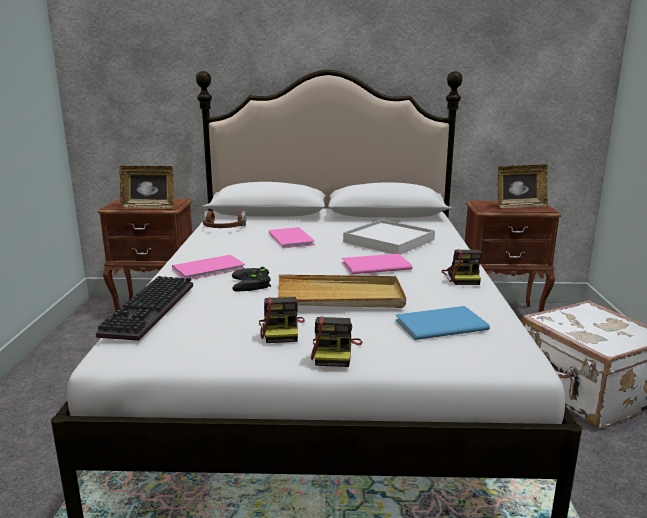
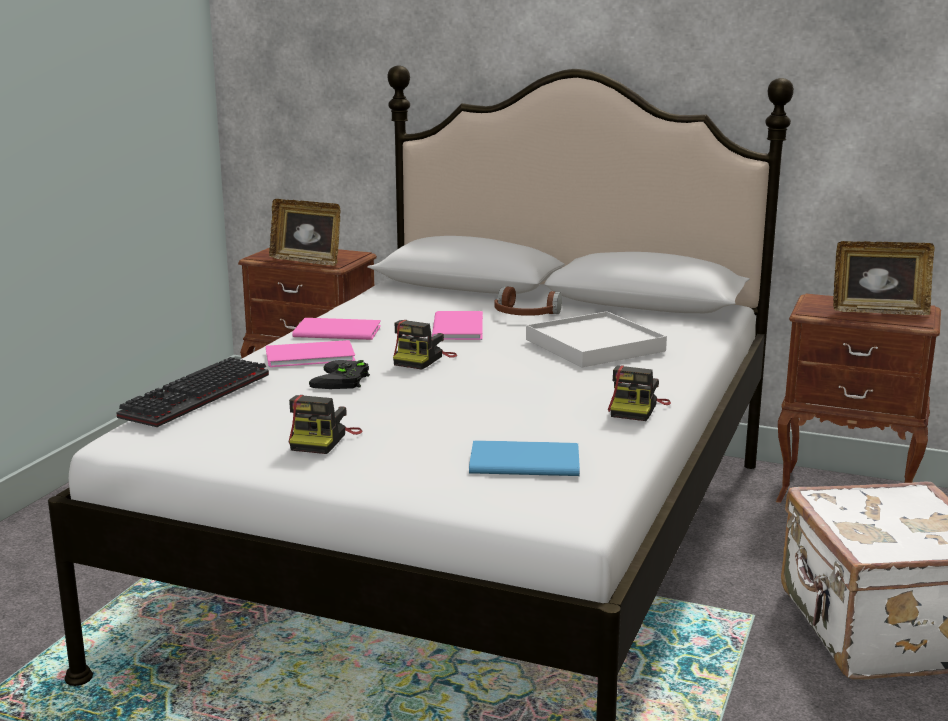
camera: 20 degrees right, 0 degrees up
brown headphones [203,211,246,228] -> brown headphones moved to [494,286,562,316]
beige tray [278,274,406,308] -> none
camera [311,316,363,367] -> camera moved to [393,320,457,369]
pink book [342,254,412,274] -> pink book moved to [292,318,381,340]

